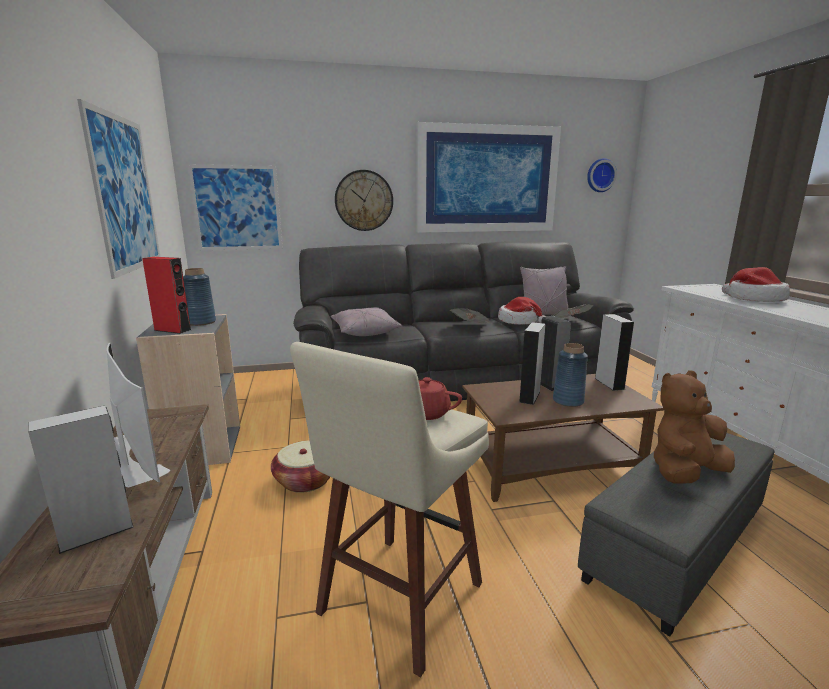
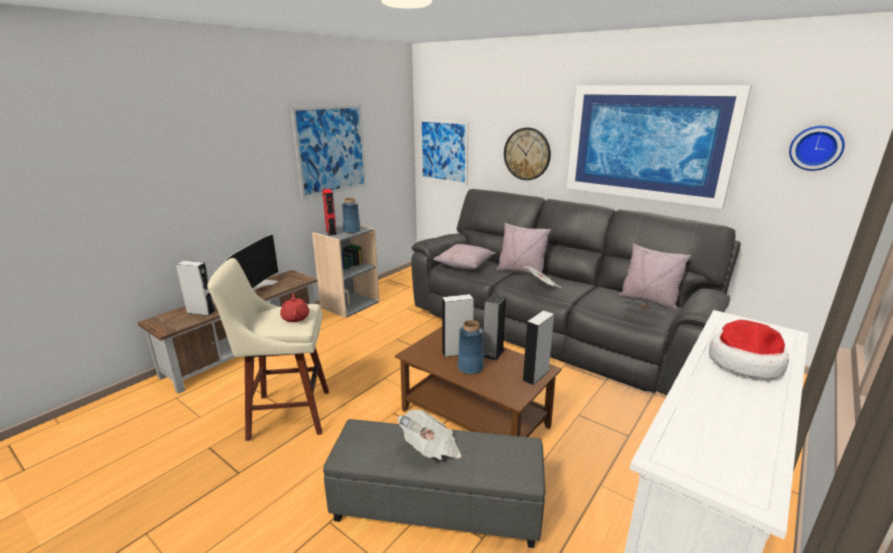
camera: 50 degrees right, 5 degrees up
basket [271,440,330,493] -> none
hat [498,297,546,324] -> none
brown plush toy [654,370,735,484] -> newspaper [398,410,461,460]
none -> purple pillow [496,222,551,274]

